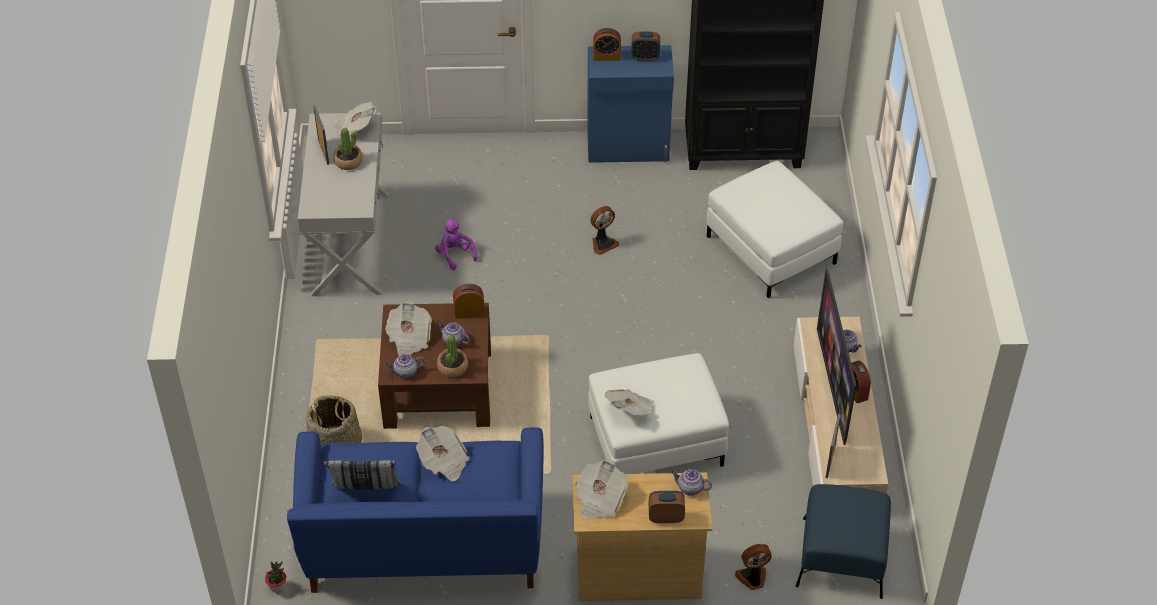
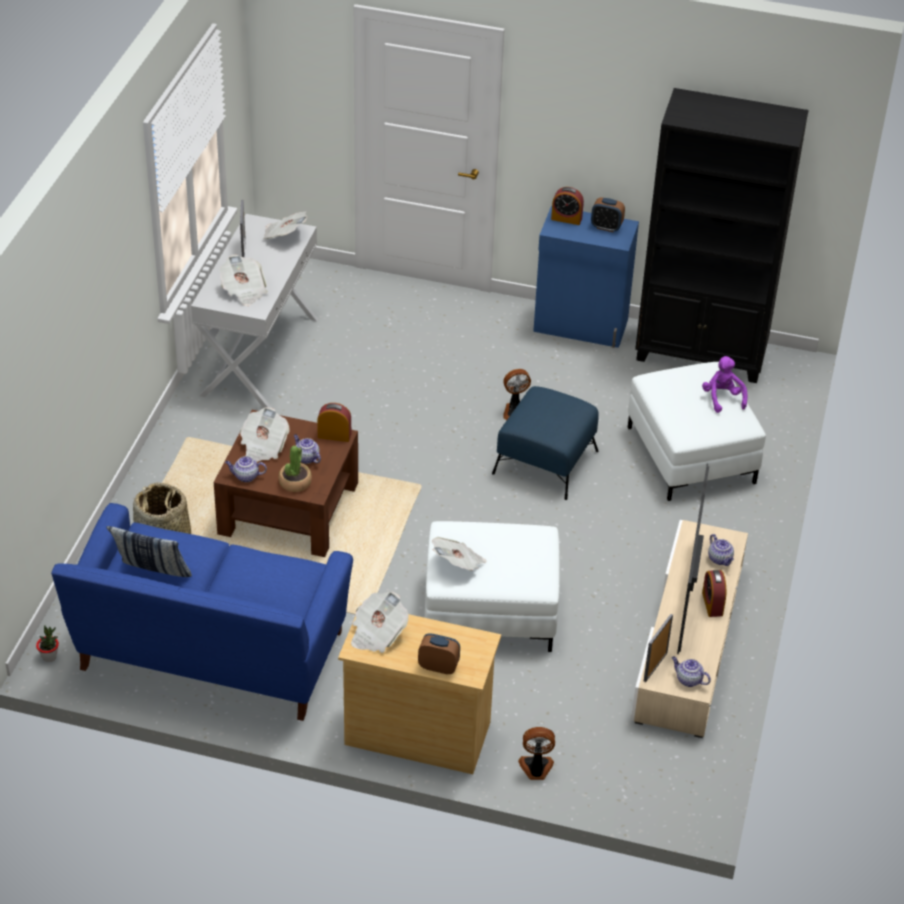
camera: 15 degrees right, 5 degrees down
potted plant [333,128,363,170] -> none
newspaper [416,426,470,481] -> newspaper moved to [219,254,268,306]
purple plush toy [435,219,477,270] -> purple plush toy moved to [702,356,748,413]
teapot [671,469,712,496] -> teapot moved to [672,656,711,687]
blue ottoman [796,484,891,599] -> blue ottoman moved to [492,386,599,500]

